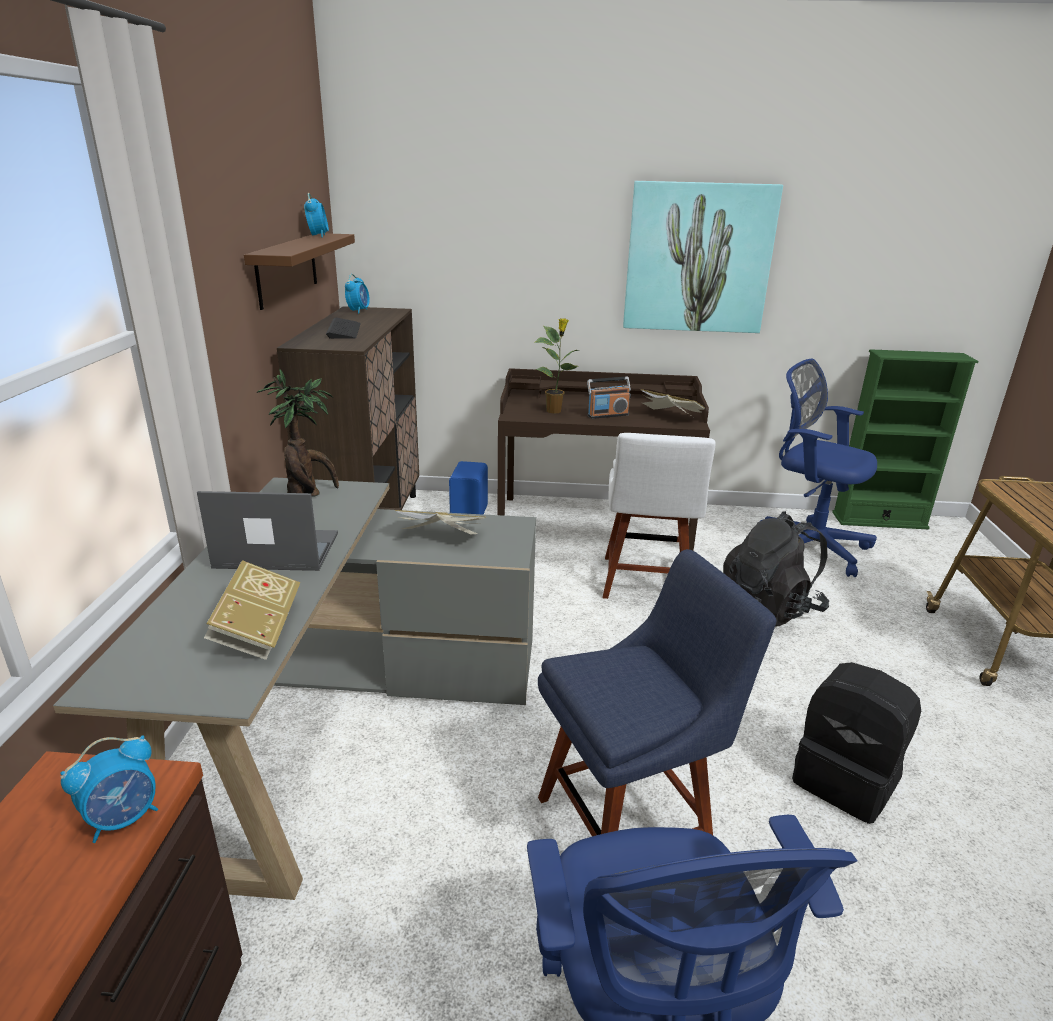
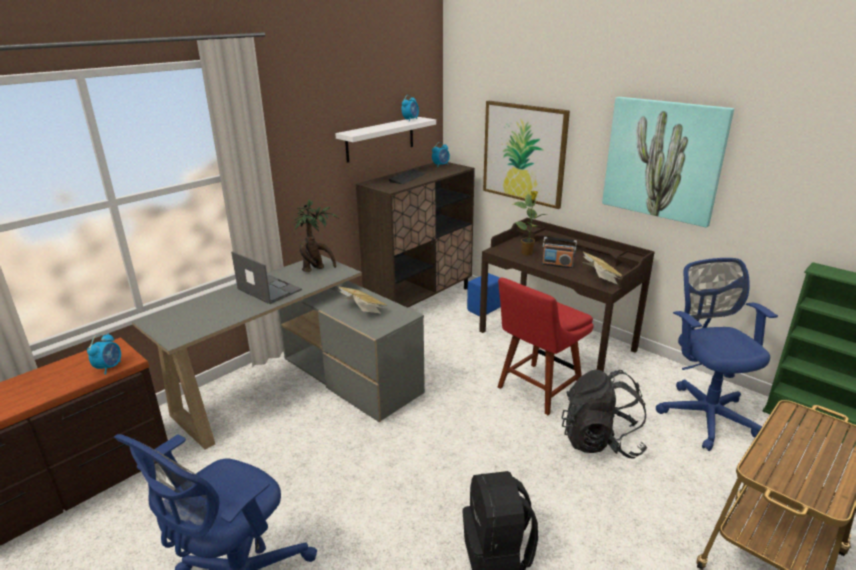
camera: 40 degrees right, 0 degrees up
alarm clock [60,735,158,843] -> alarm clock turned 75 degrees counterclockwise [87,333,121,375]
book [204,560,300,660] -> none
brown shelf [244,233,355,310] -> white shelf [335,117,436,163]
blue chair [538,549,776,836] -> none
white chair [603,433,716,599] -> red chair [497,277,594,415]
none -> picture [483,101,570,209]

